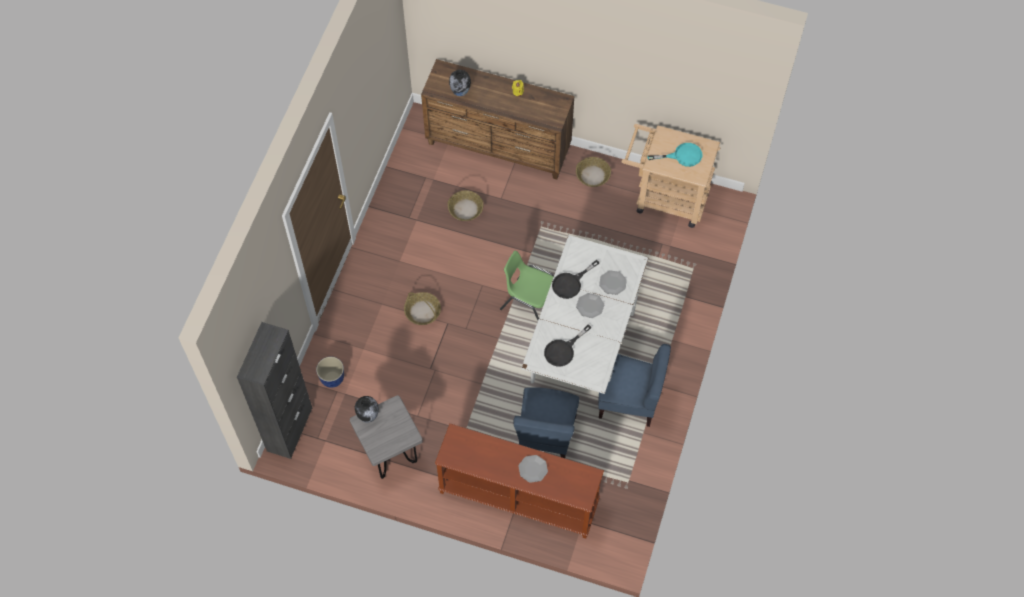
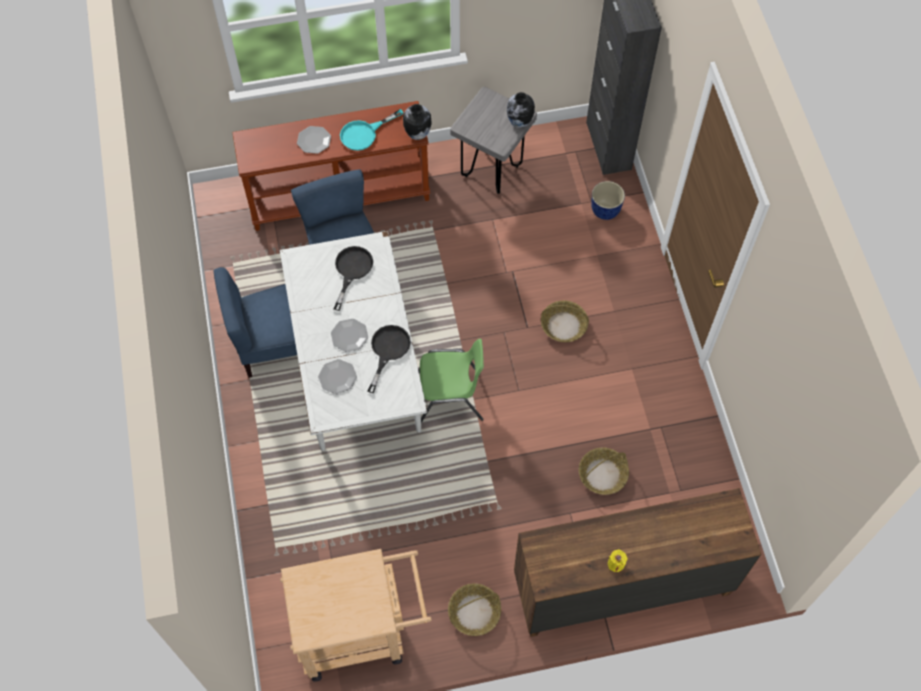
camera: 150 degrees right, 0 degrees up
vase [449,70,471,96] -> vase moved to [403,104,432,140]
turquoise frying pan [647,143,702,167] -> turquoise frying pan moved to [340,109,403,151]

